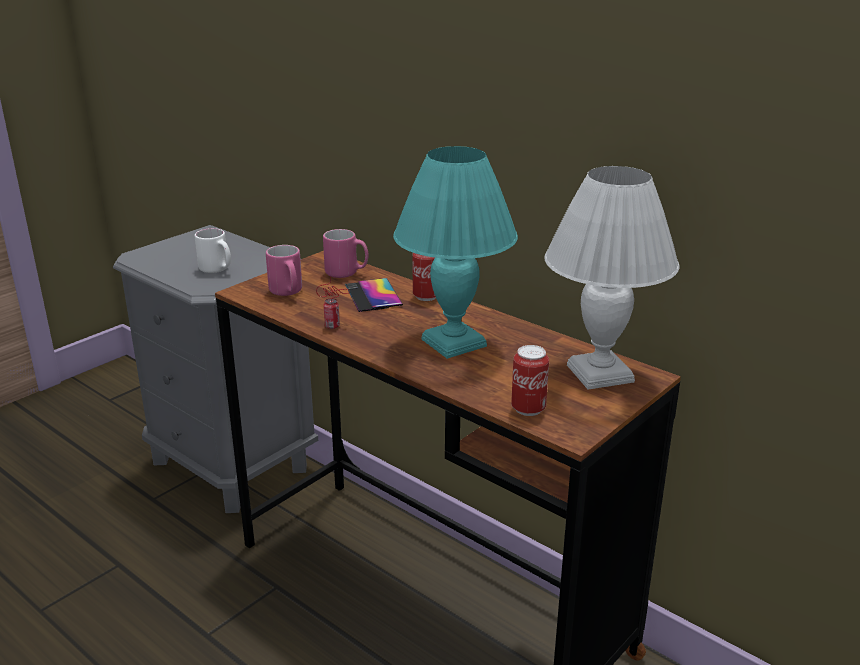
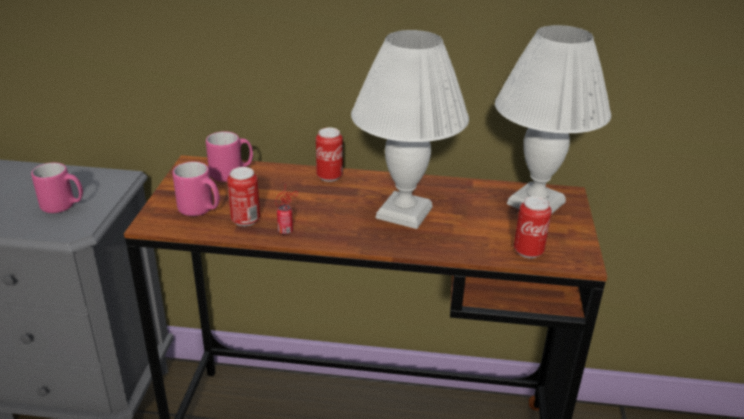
camera: 35 degrees left, 5 degrees up
white mug [195,228,231,273] -> pink mug [31,163,83,213]
phone [345,278,403,312] -> none
turquoise table lamp [393,146,518,359] -> white table lamp [351,30,469,229]
none -> can [227,167,260,226]

